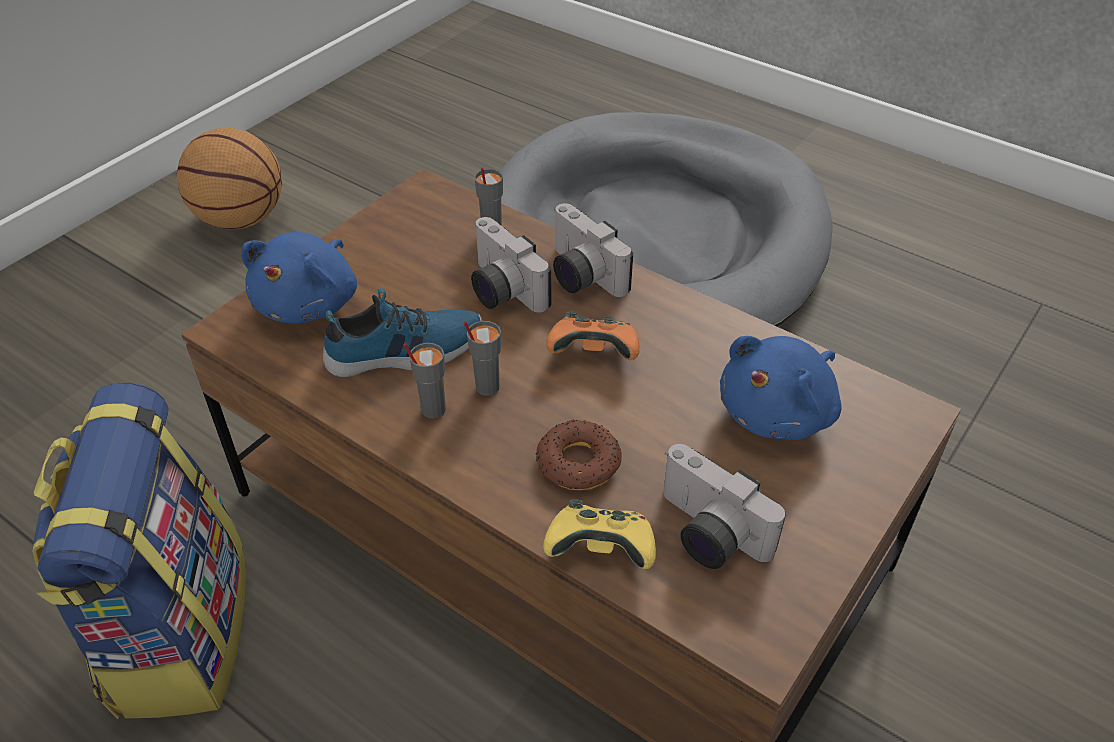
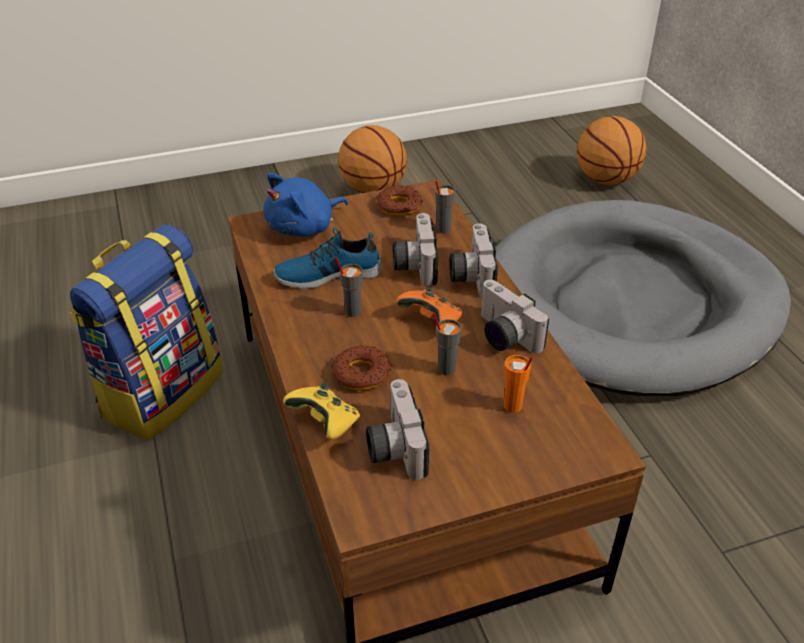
camera: 35 degrees right, 5 degrees down
shoe [323,288,482,377] -> shoe turned 150 degrees clockwise [274,227,382,289]
grey cup [404,343,446,419] -> grey cup moved to [433,312,462,375]
blue plush toy [720,336,842,440] -> orange cup [504,355,533,413]
none -> donut [376,185,423,216]
none -> camera [481,280,549,353]
none -> basketball [577,116,647,185]

